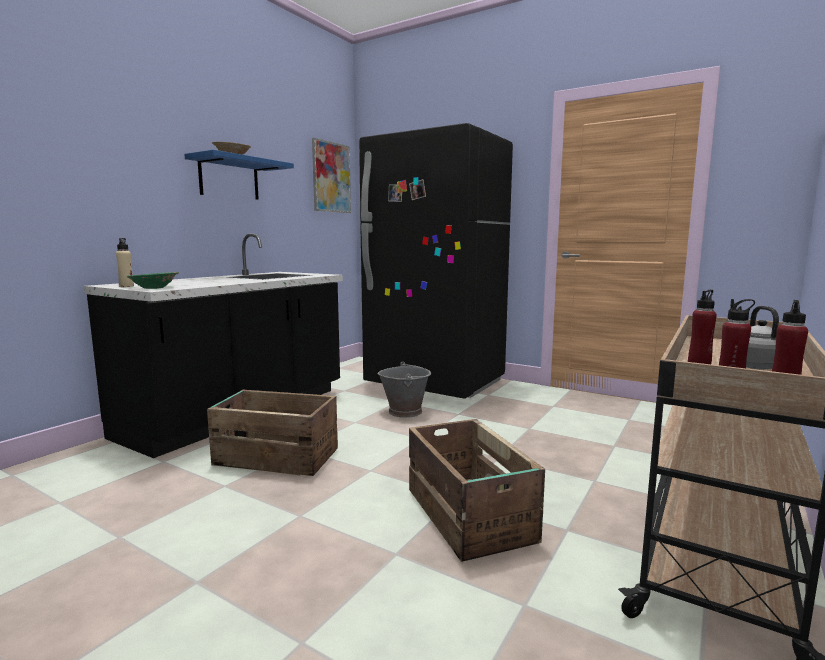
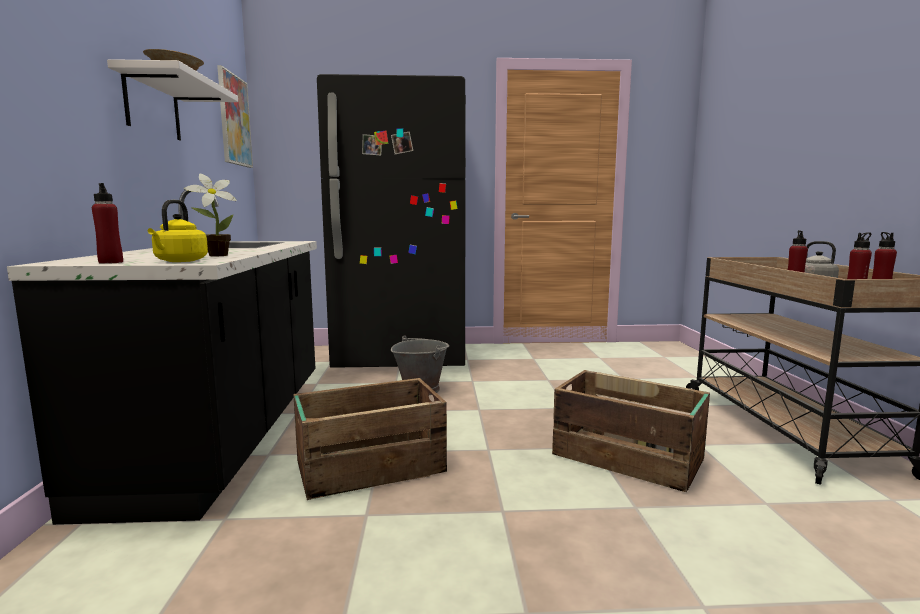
camera: 35 degrees left, 0 degrees up
beige bottle [116,238,134,287] -> red bottle [92,183,123,264]
green bowl [127,272,179,289] -> yellow kettle [148,200,208,262]
blue shelf [184,150,294,200] -> white shelf [107,59,238,140]
none -> potted plant [184,174,237,256]

